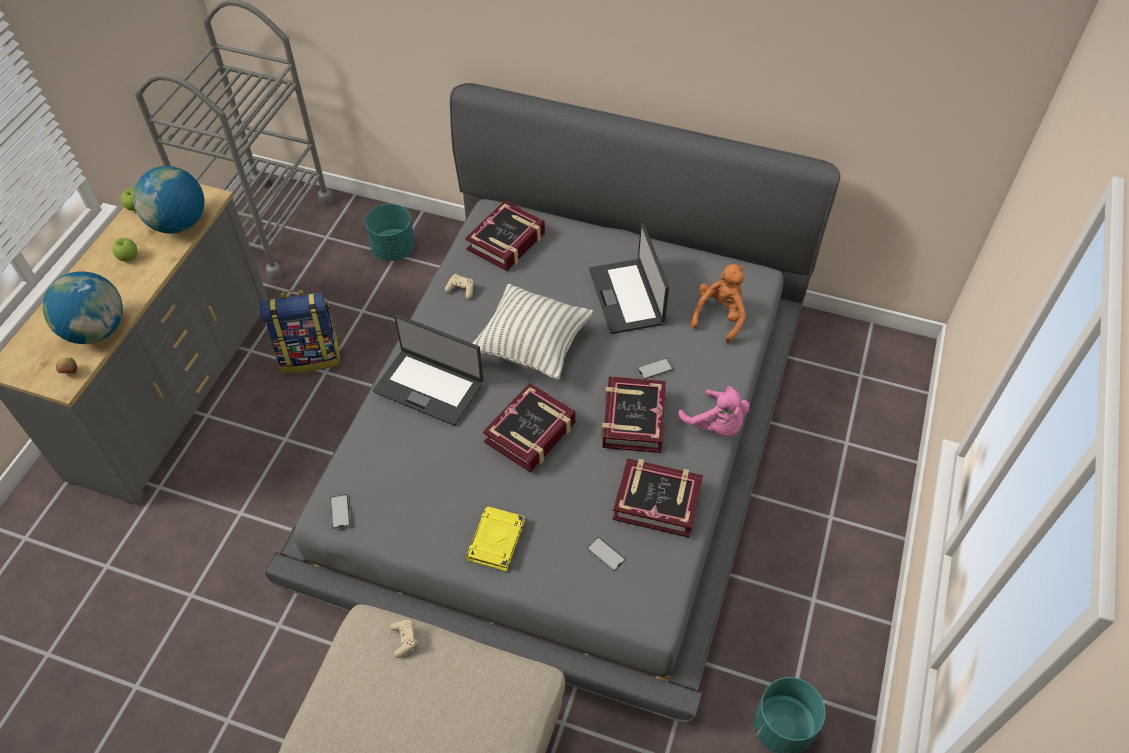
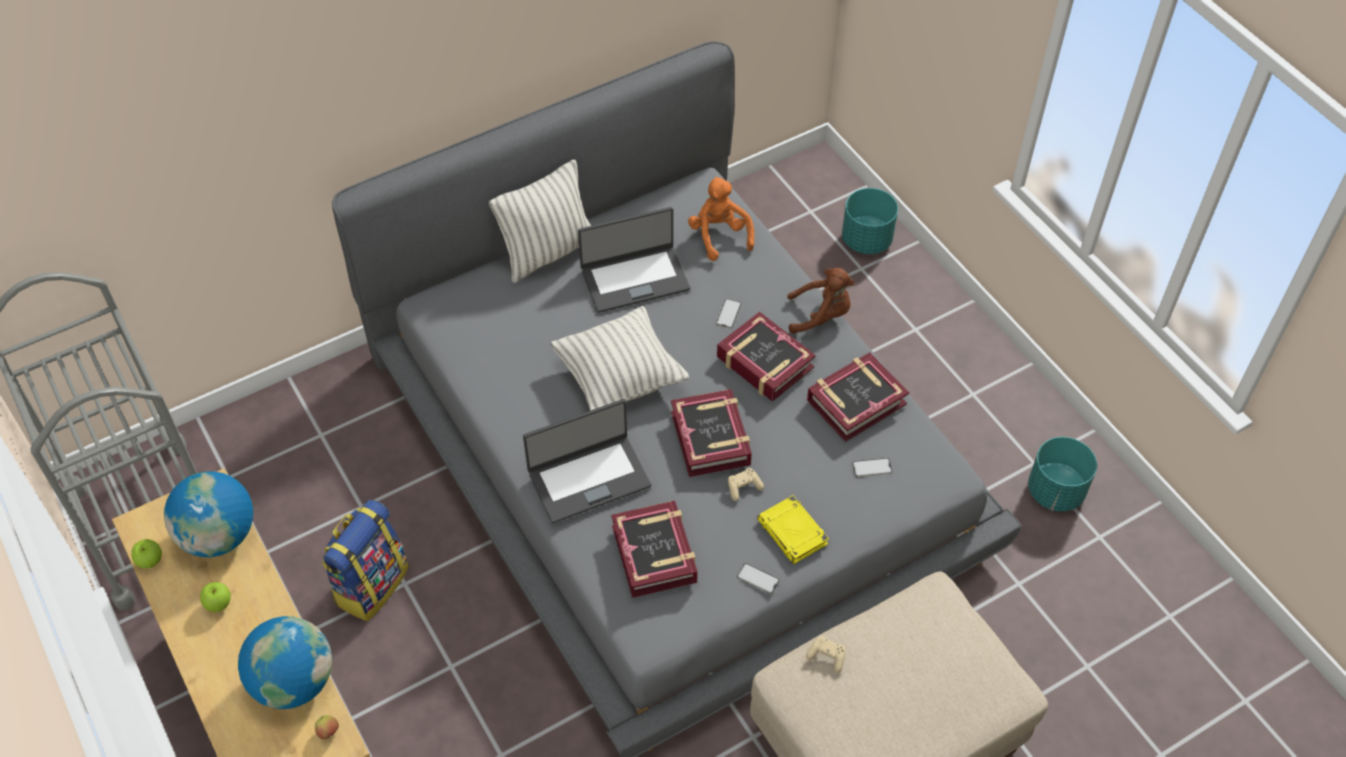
camera: 50 degrees left, 0 degrees up
phone [330,494,350,529] -> phone moved to [737,563,780,594]
turquoise planter [365,204,415,261] -> turquoise planter moved to [842,188,898,254]
beige game controller [445,274,474,299] -> beige game controller moved to [728,468,764,501]
book [465,201,545,271] -> book moved to [611,501,698,598]
laptop [589,223,669,334] -> laptop turned 45 degrees counterclockwise [578,207,690,313]
pink plush toy [678,386,750,436] -> brown plush toy [787,268,854,334]
none -> pillow [489,160,591,283]

